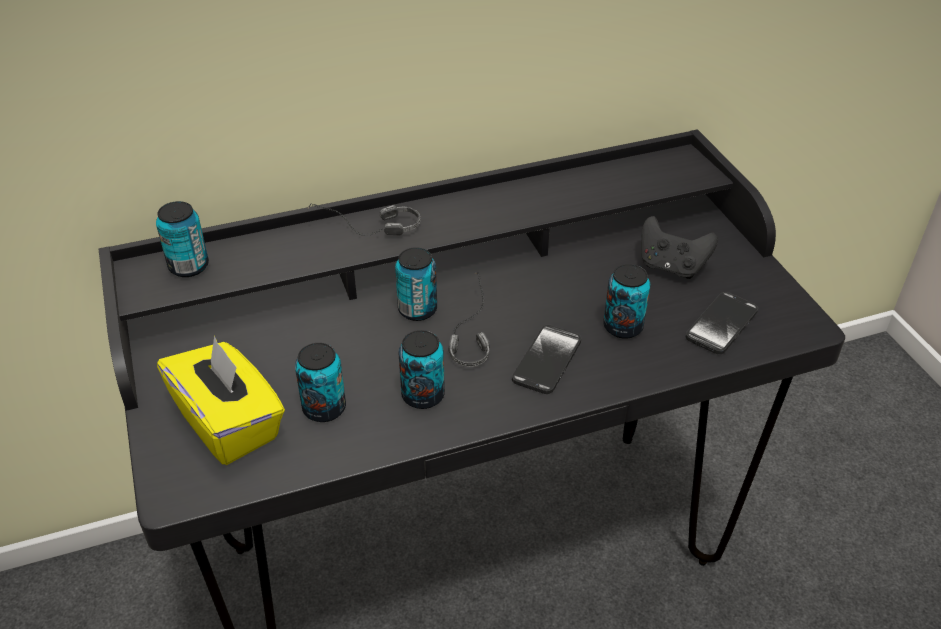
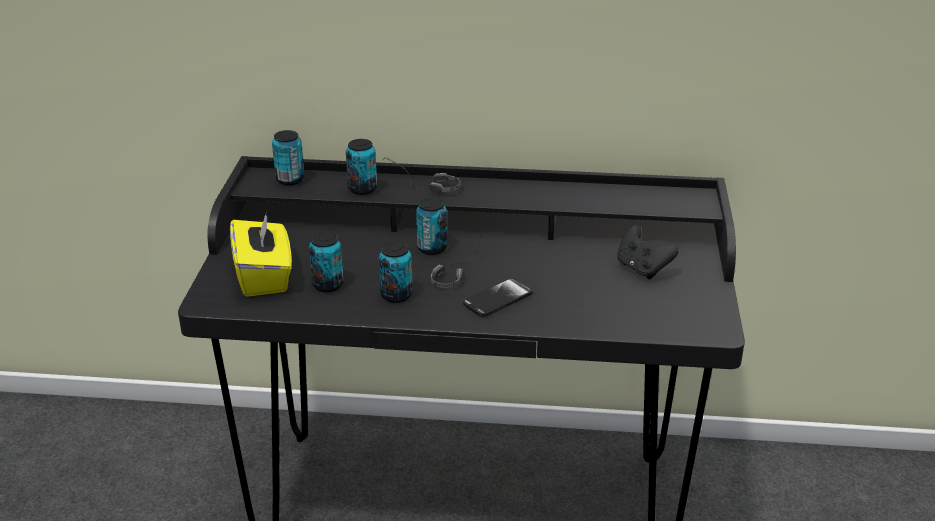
camera: 25 degrees right, 10 degrees down
can [603,264,650,339] -> can moved to [346,139,377,195]
phone [686,292,758,354] -> none

